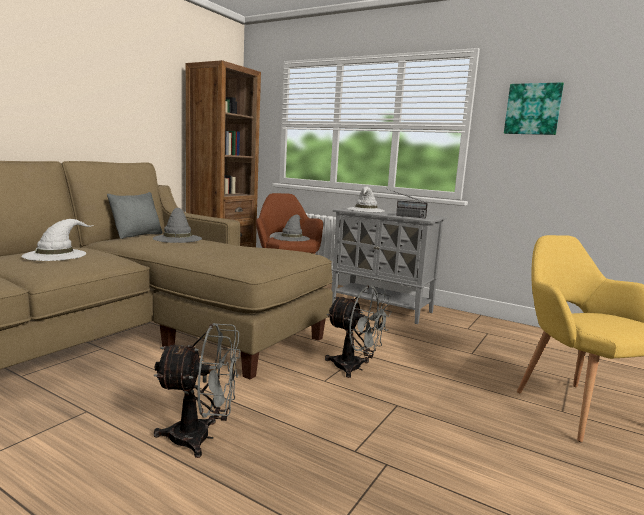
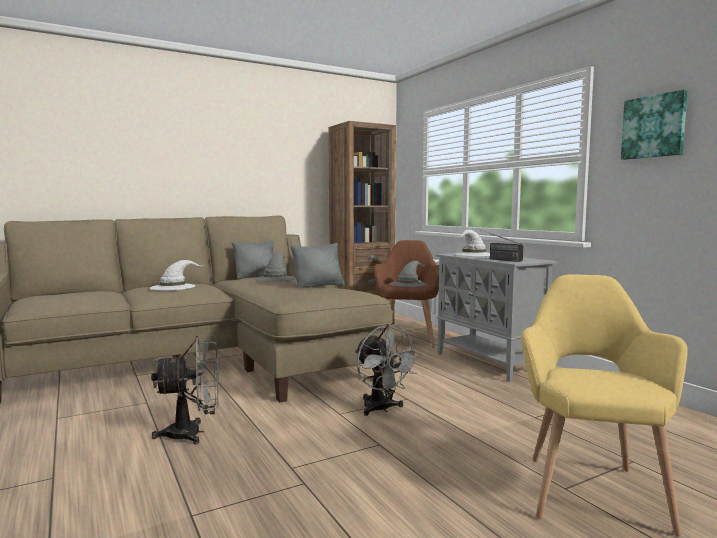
camera: 30 degrees right, 5 degrees down
grey fan [153,323,240,458] -> grey fan turned 45 degrees counterclockwise [151,335,219,444]
none -> grey pillow [290,243,345,289]

